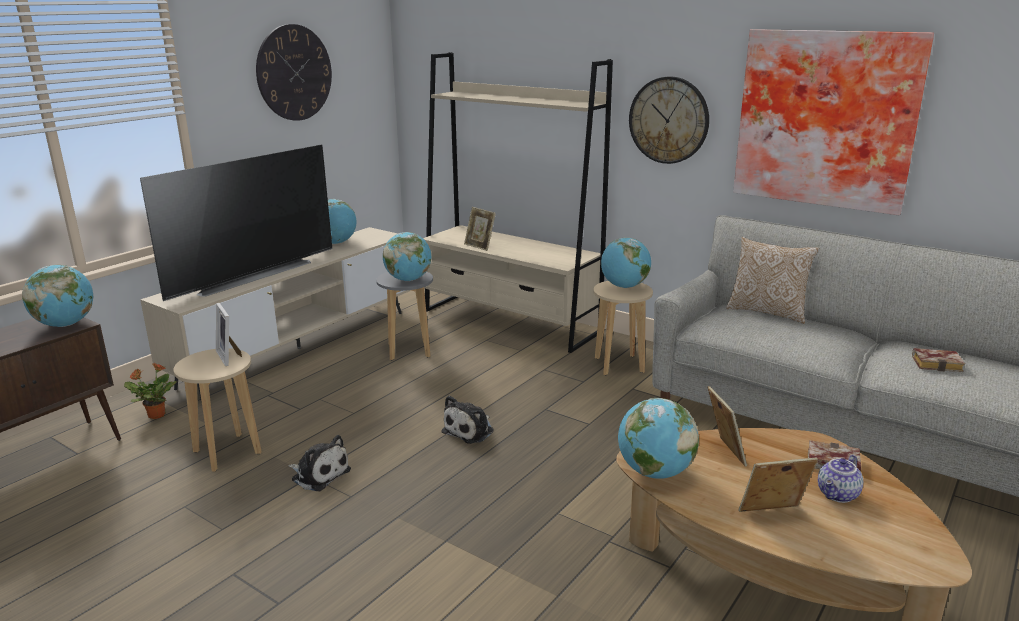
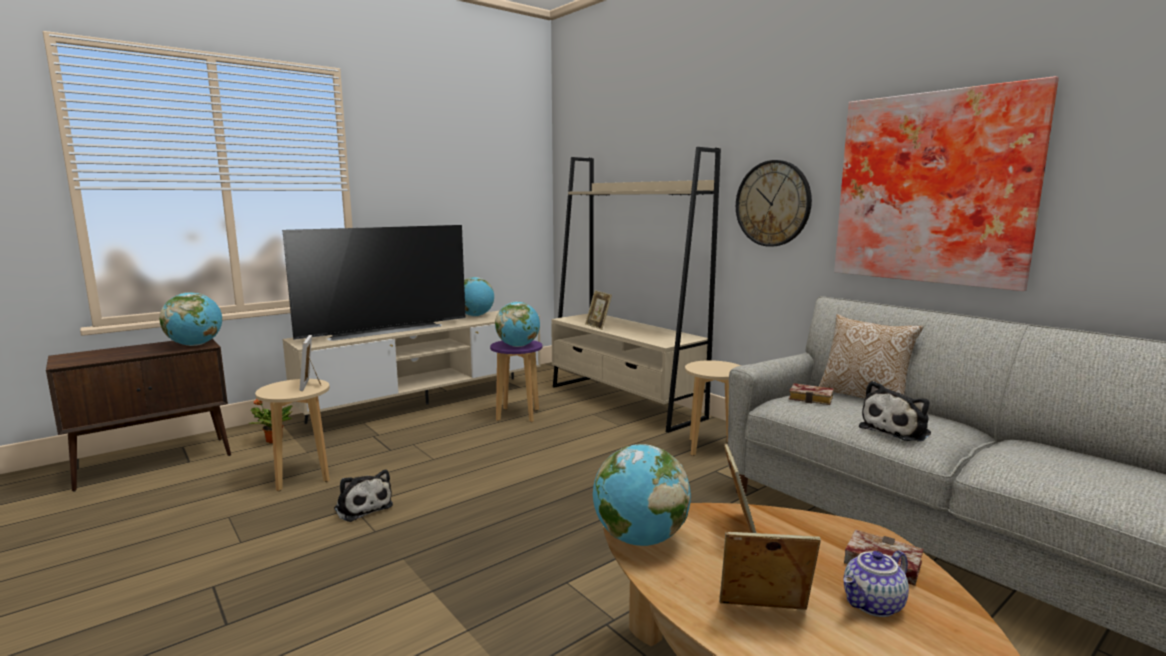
camera: 15 degrees right, 10 degrees down
wall clock [256,24,332,121] -> none
grey stool [376,272,433,360] -> purple stool [490,340,543,422]
plush toy [441,395,494,444] -> plush toy moved to [859,381,931,442]
globe [601,238,651,288] -> none
book [912,348,965,372] -> book moved to [789,383,834,405]

